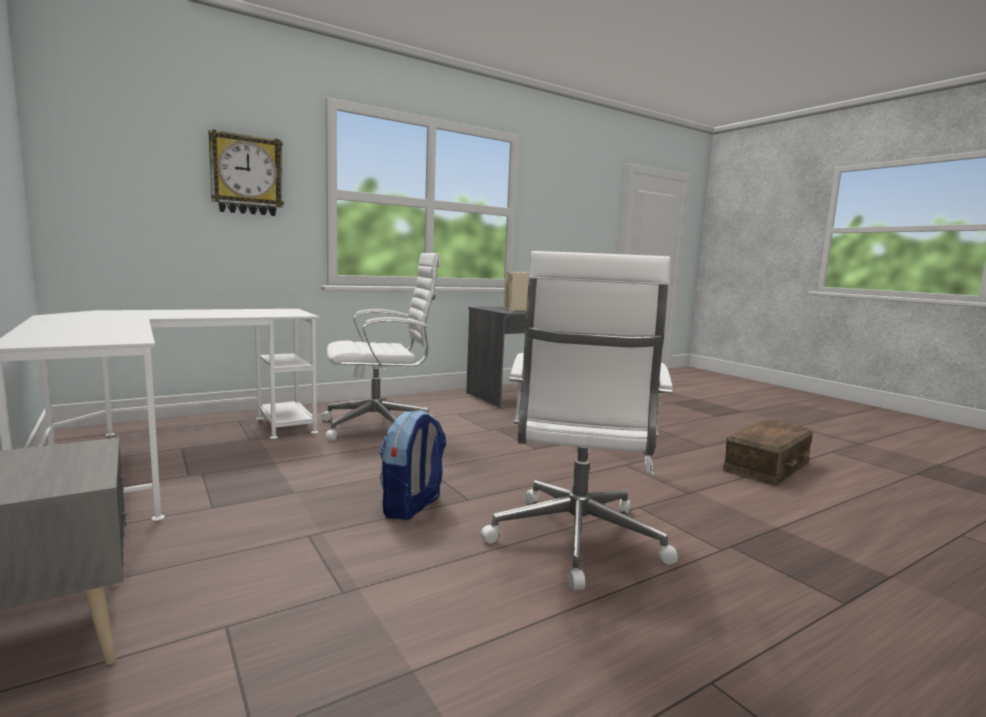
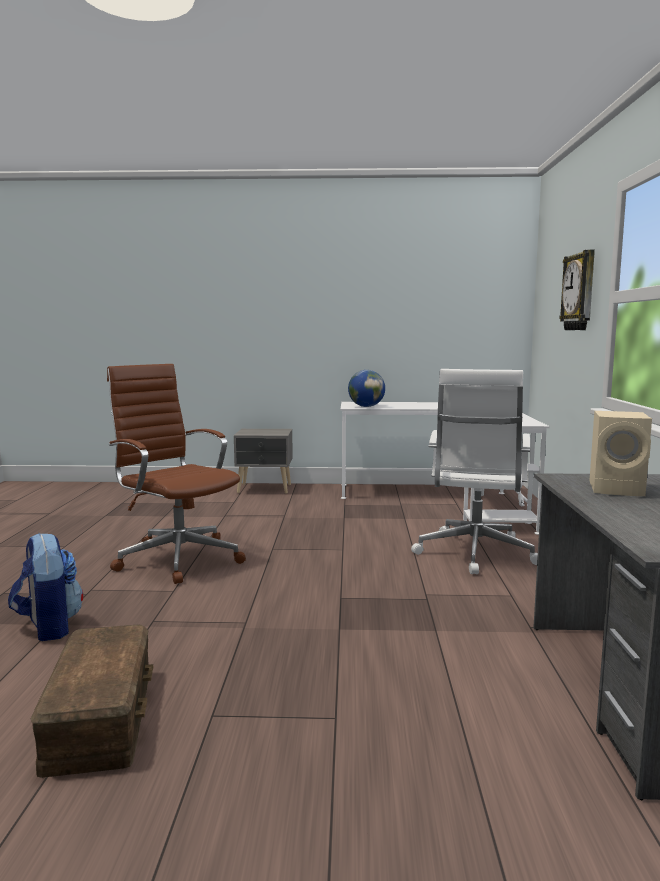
camera: 125 degrees right, 0 degrees up
backpack [379,410,446,520] -> backpack moved to [8,533,83,641]
white office chair [480,251,678,590] -> brown office chair [107,364,246,584]
none -> globe [348,370,385,407]

